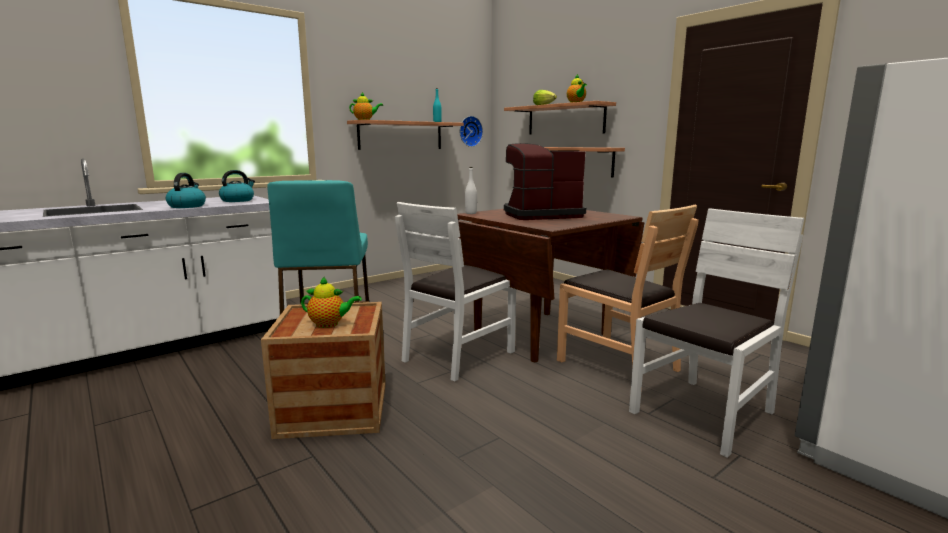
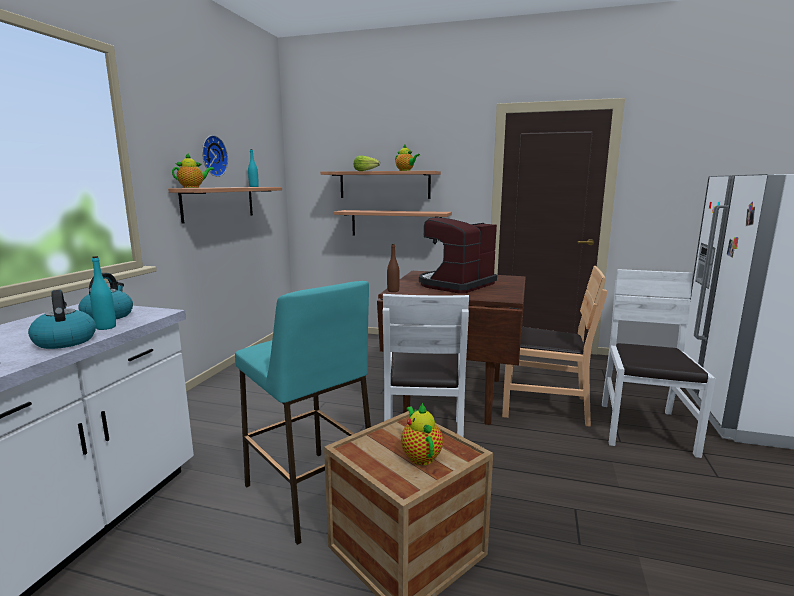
camera: 35 degrees left, 0 degrees up
teapot [301,276,362,328] -> teapot turned 75 degrees counterclockwise [401,403,443,465]
wall clock [460,116,483,147] -> wall clock moved to [202,135,228,177]
white bottle [465,167,477,214] -> brown bottle [387,244,400,292]
none -> turquoise bottle [90,256,116,330]

